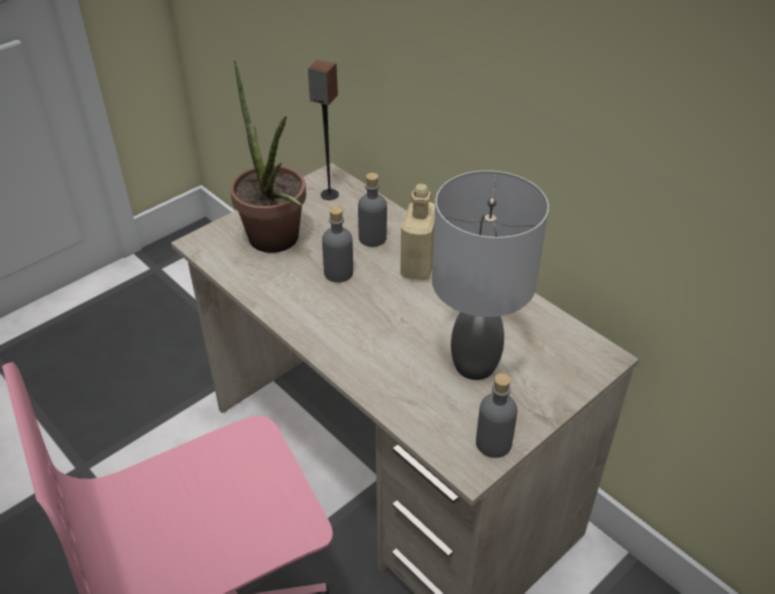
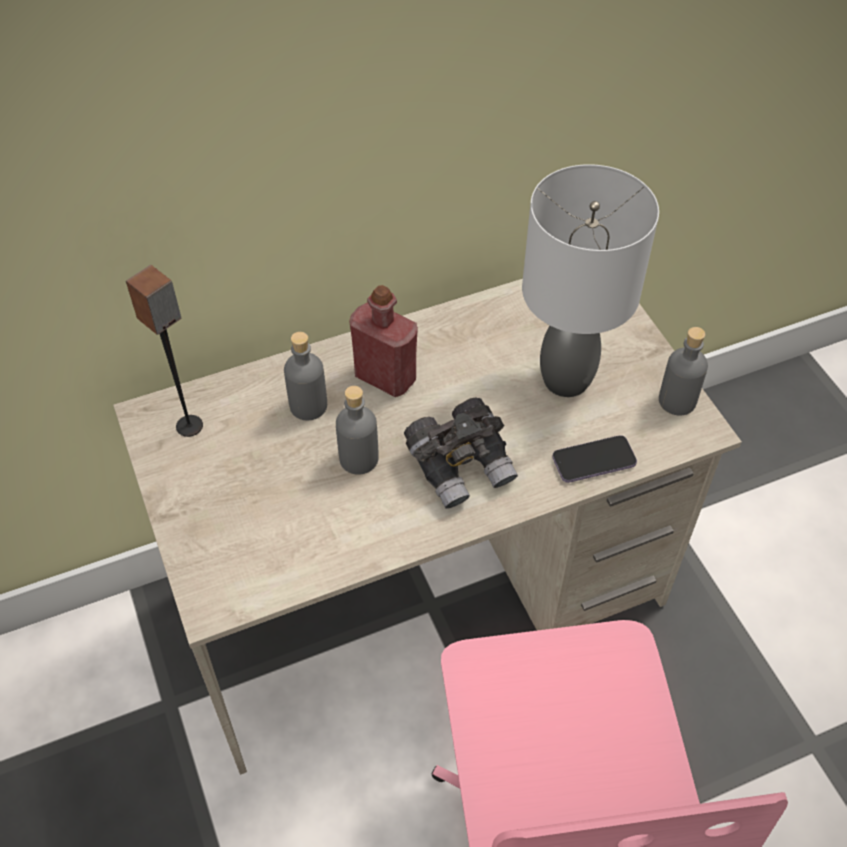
camera: 70 degrees left, 10 degrees up
potted plant [230,60,306,253] -> none
beige bottle [400,184,435,280] -> red bottle [349,285,418,397]
none -> grey binoculars [404,398,518,509]
none -> phone [552,435,637,483]

